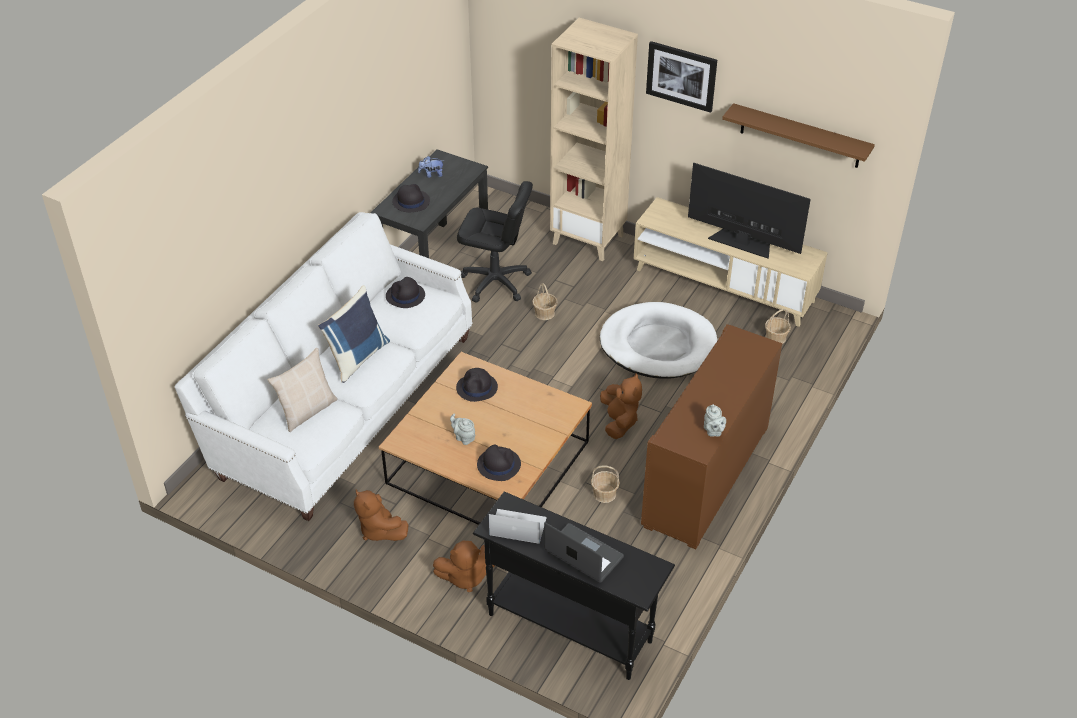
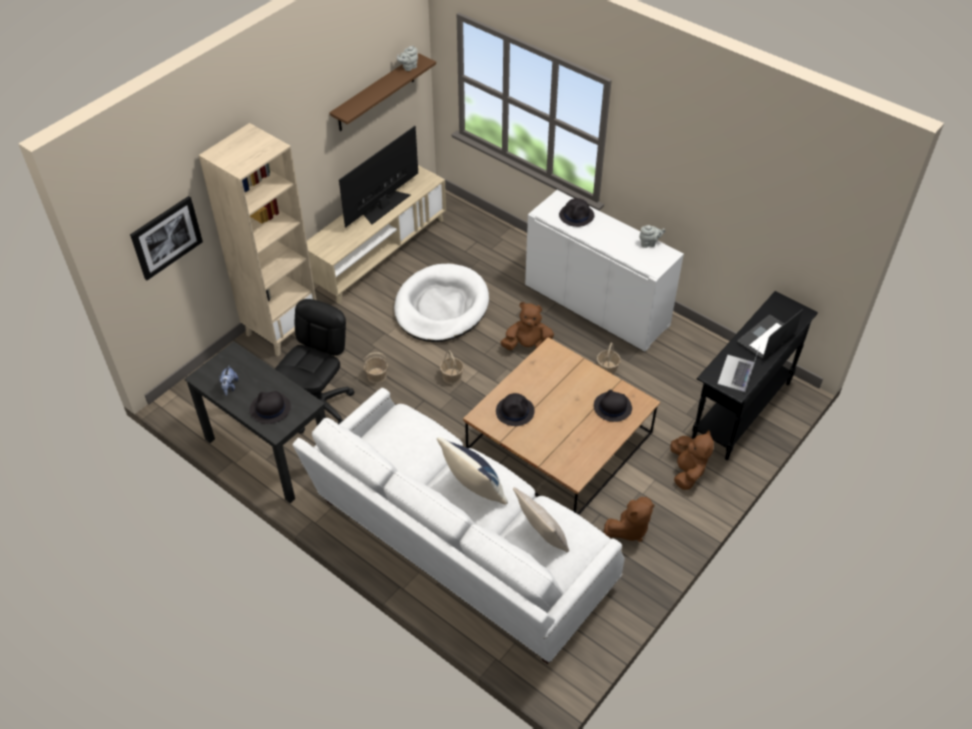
camera: 80 degrees left, 5 degrees up
black hat [386,277,425,308] -> black hat moved to [559,198,594,227]
grey teapot [450,414,475,445] -> grey teapot moved to [397,45,418,71]
brown cabinet [641,324,782,549] -> white cabinet [525,190,684,352]
picture [646,41,717,113] -> picture moved to [130,196,203,280]
basket [765,309,791,344] -> basket moved to [440,350,464,384]

